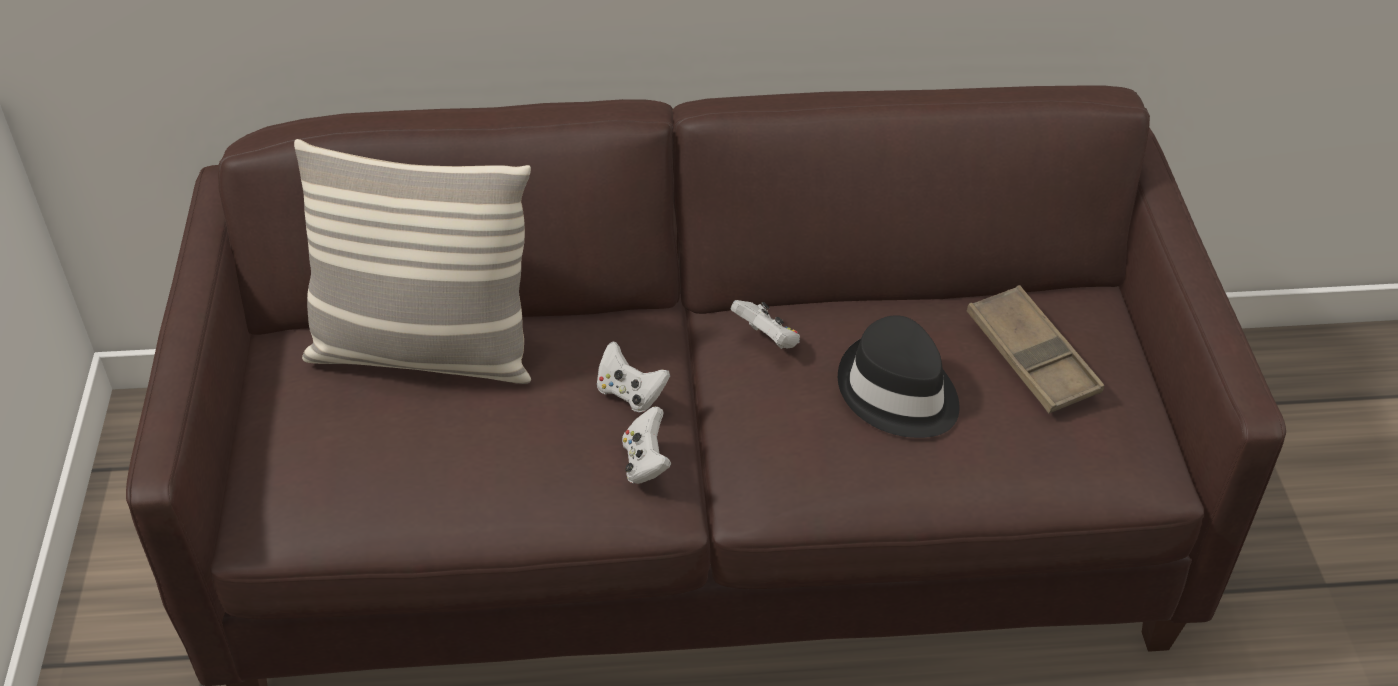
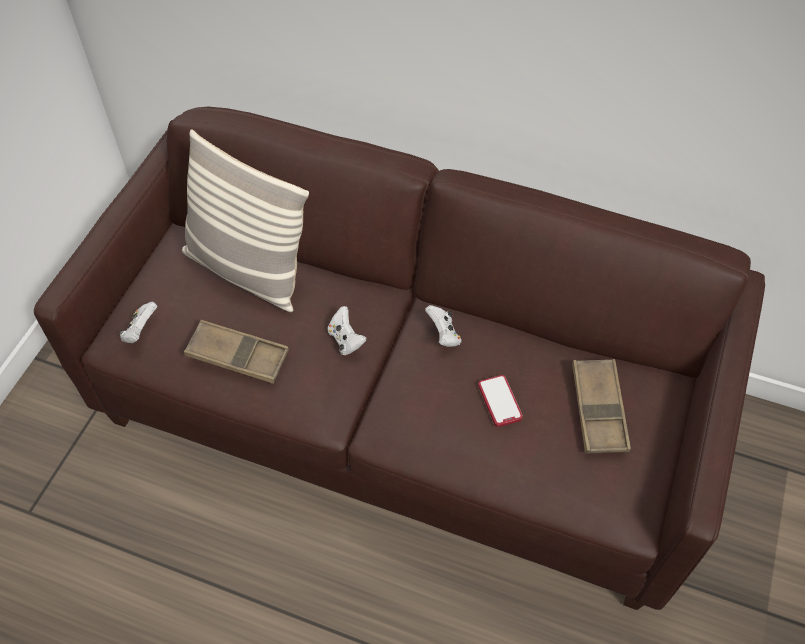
camera: 25 degrees right, 10 degrees up
white game controller [622,407,672,484] -> white game controller moved to [119,302,158,343]
black hat [838,315,960,438] -> phone [478,375,523,427]
none -> brown tray [184,320,289,384]

